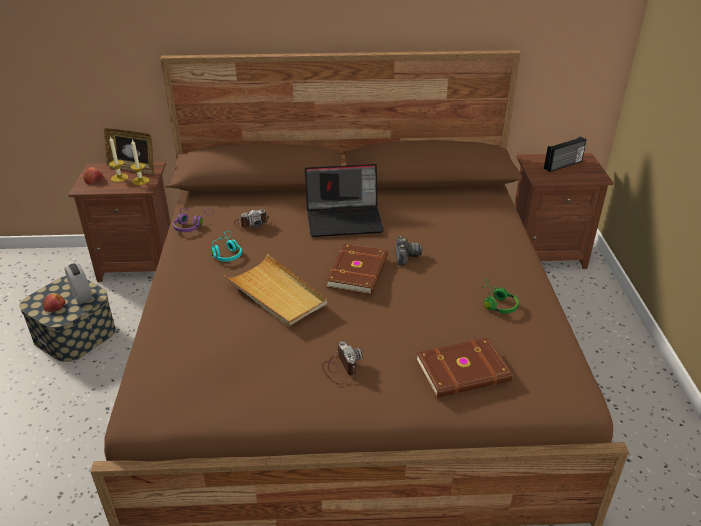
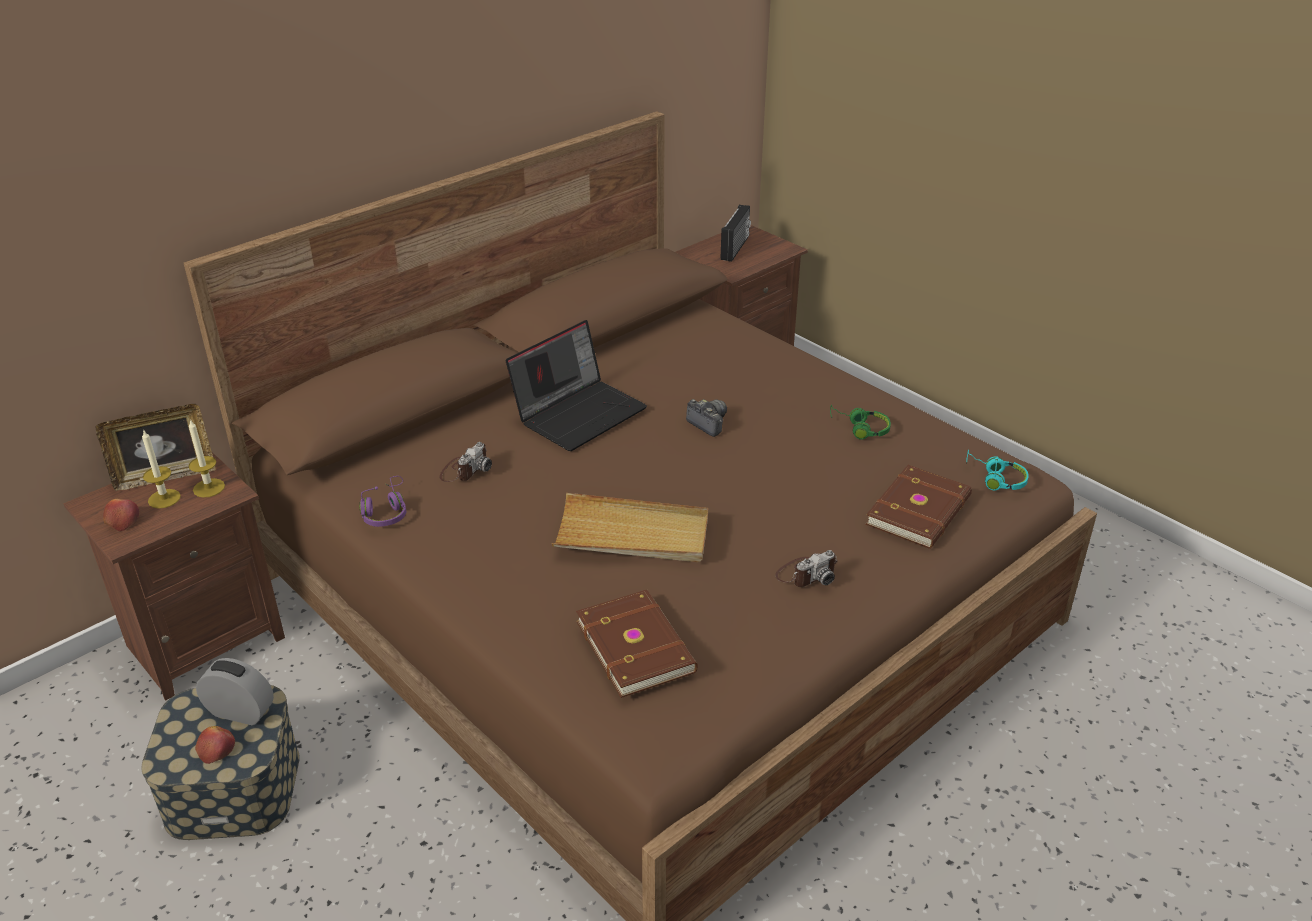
camera: 40 degrees left, 0 degrees up
turquoise headphones [211,231,242,262] -> turquoise headphones moved to [966,449,1029,491]
camera [322,341,363,385] -> camera turned 120 degrees clockwise [775,550,837,587]
brown book [326,243,388,295] -> brown book moved to [576,590,698,698]

